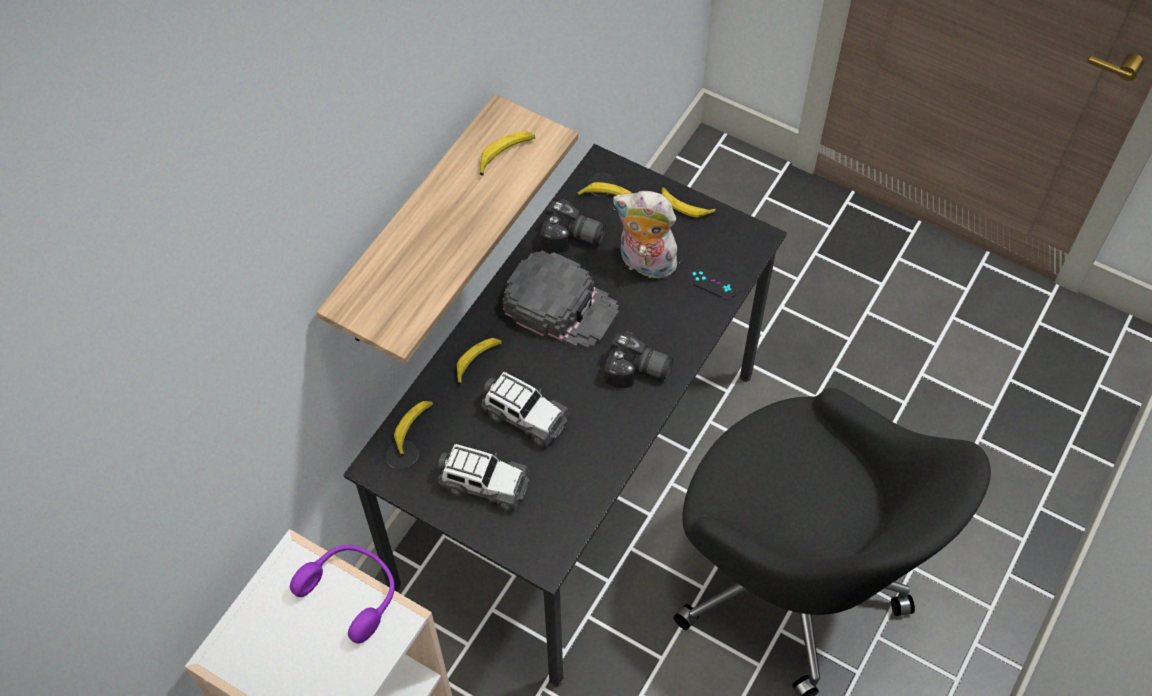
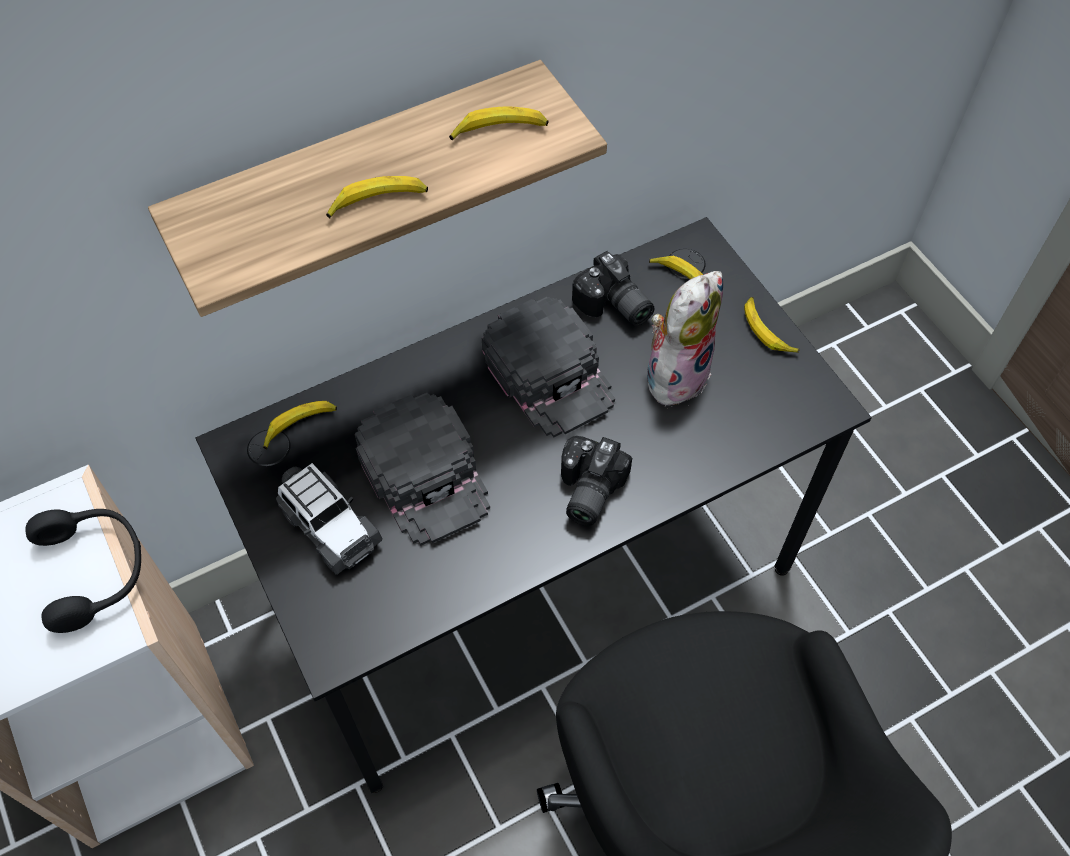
camera: 30 degrees right, 0 degrees up
purple headphones [290,545,395,644] -> black headphones [25,509,141,633]
banana [457,338,502,384] -> banana moved to [326,176,428,218]
toy car [481,372,570,446] -> black cap [355,393,490,546]
camera [605,331,673,388] -> camera turned 60 degrees clockwise [561,436,632,526]
plush toy [613,191,680,282] -> plush toy turned 75 degrees clockwise [647,271,723,412]
black game controller [688,266,738,299] -> none

